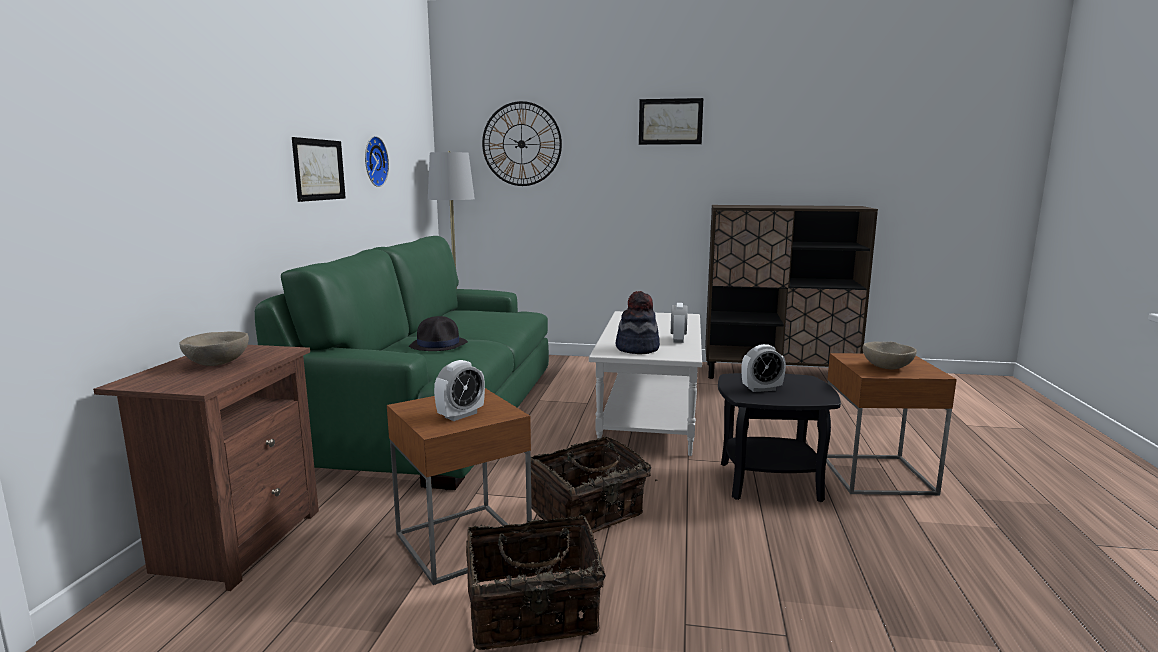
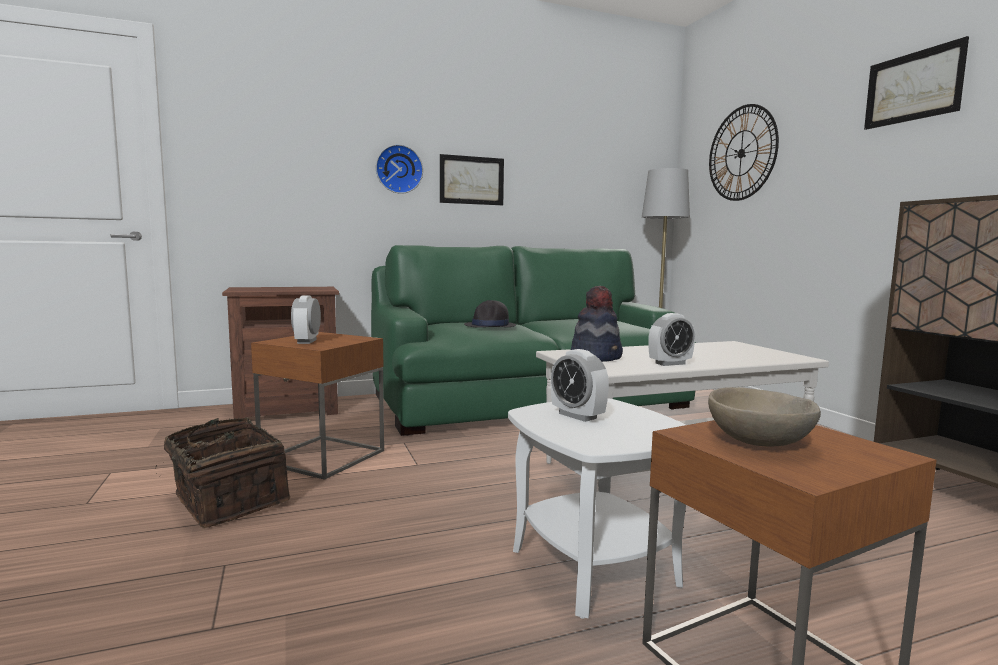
camera: 60 degrees right, 5 degrees down
beige bowl [179,332,249,366] -> none
wall clock [365,136,389,187] -> wall clock moved to [376,144,423,194]
alarm clock [434,360,485,421] -> alarm clock turned 75 degrees clockwise [291,295,321,344]
basket [531,436,657,533] -> none
black side table [718,373,841,502] -> white side table [508,398,686,619]

